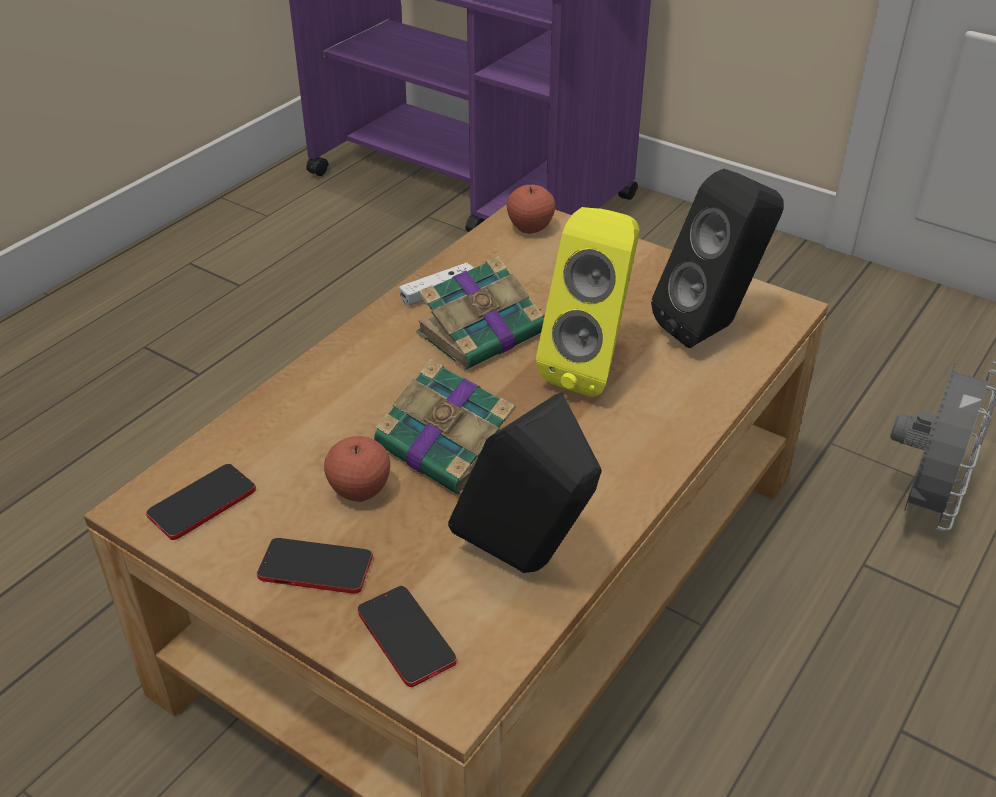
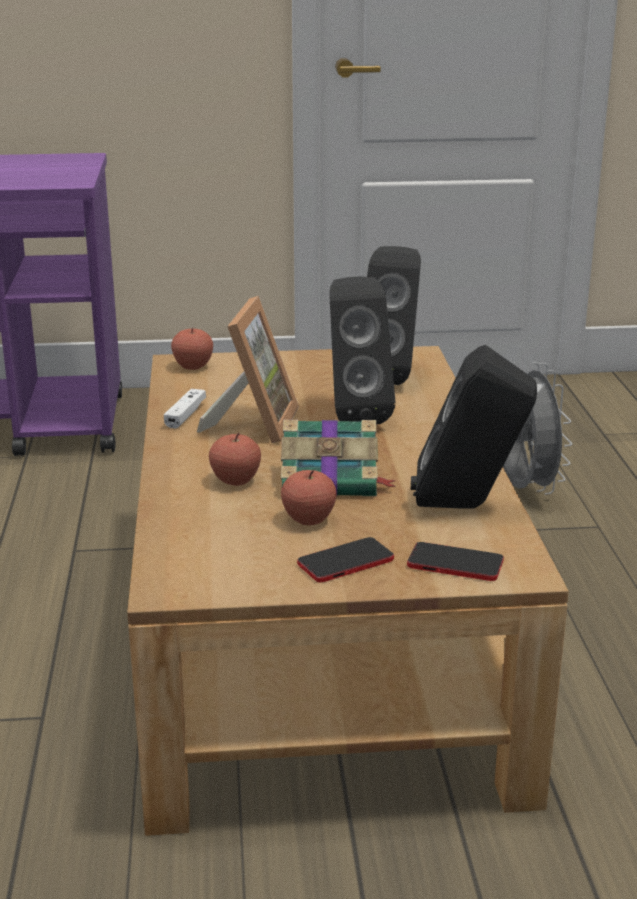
camera: 40 degrees left, 15 degrees down
phone [146,464,256,540] -> none
book [416,256,545,371] -> picture frame [197,296,299,443]
yellow speaker [536,207,640,397] -> black speaker [329,277,396,424]
none -> apple [209,433,261,486]

